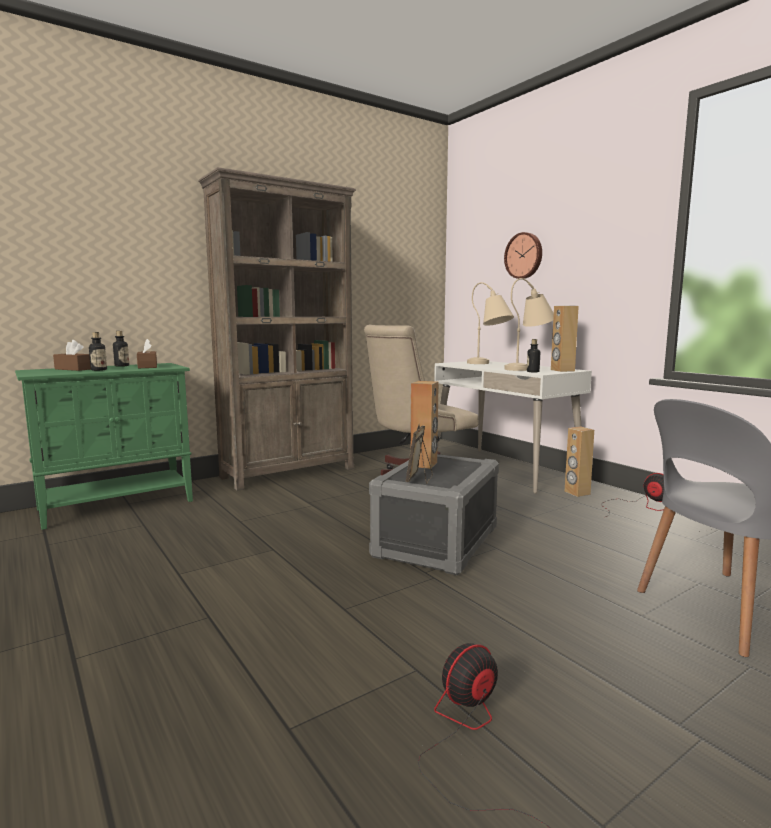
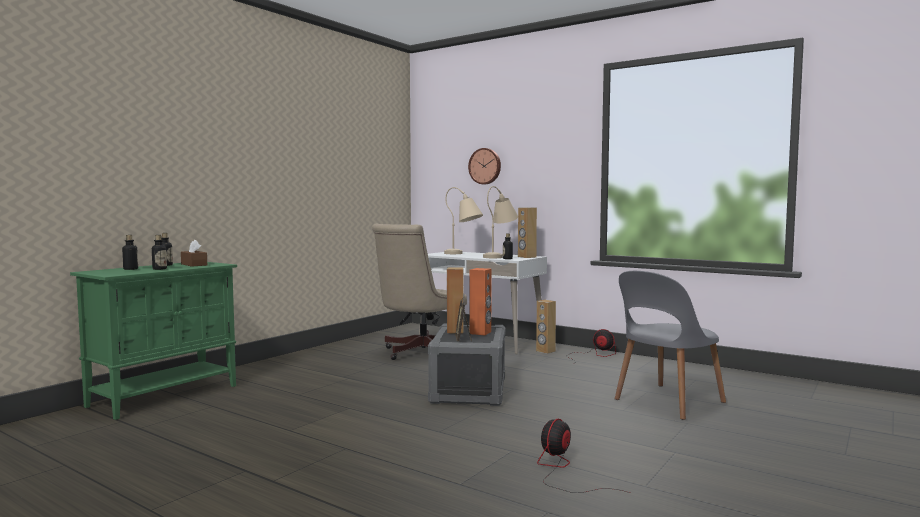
camera: 20 degrees left, 5 degrees down
brown tissue box [53,340,91,371] -> bottle [122,235,138,270]
brown bookcase [198,167,356,491] -> none
none -> orange speaker [469,268,492,335]

